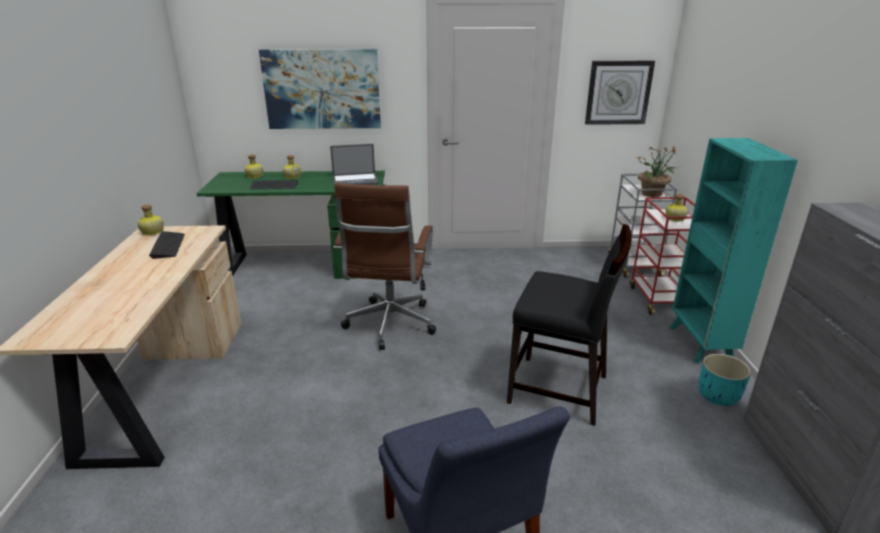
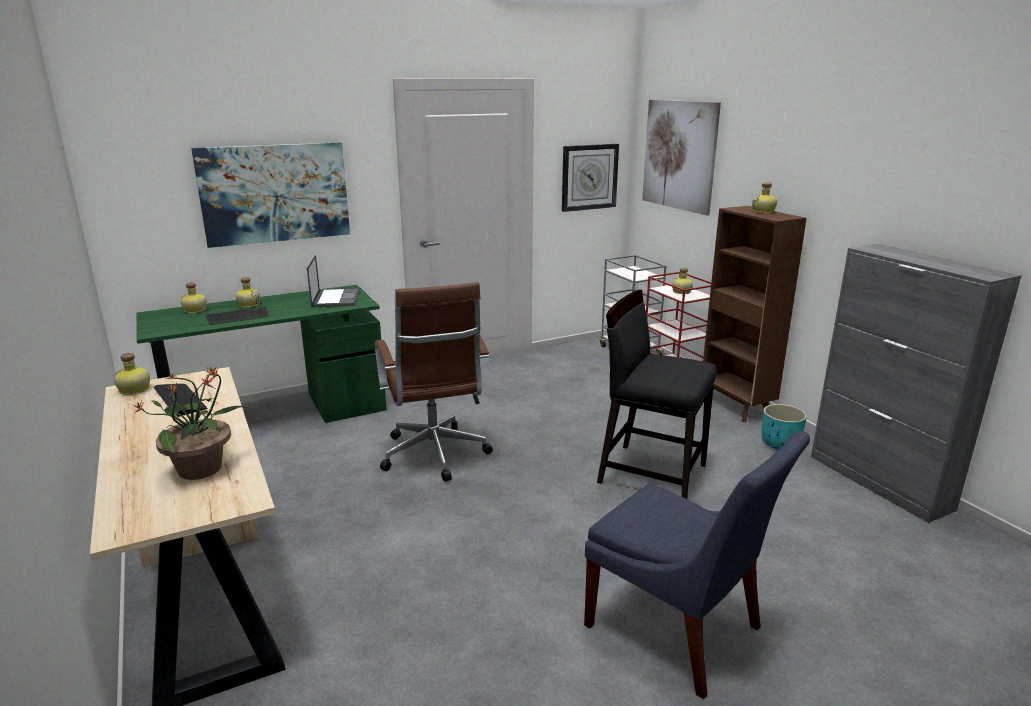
camera: 25 degrees left, 5 degrees down
laptop [330,144,379,187] -> laptop turned 60 degrees counterclockwise [307,255,359,307]
black chair [507,224,632,426] -> black chair turned 150 degrees counterclockwise [597,290,717,499]
potted plant [638,147,678,197] -> potted plant moved to [133,367,246,480]
turquoise bookcase [669,138,798,364] -> brown bookcase [703,206,807,422]
none -> picture [642,100,721,216]
none -> bottle [752,182,777,213]

